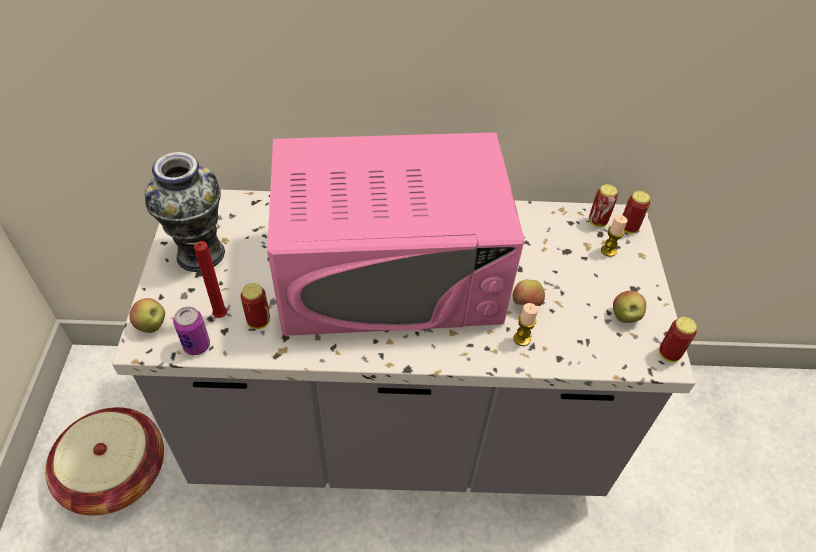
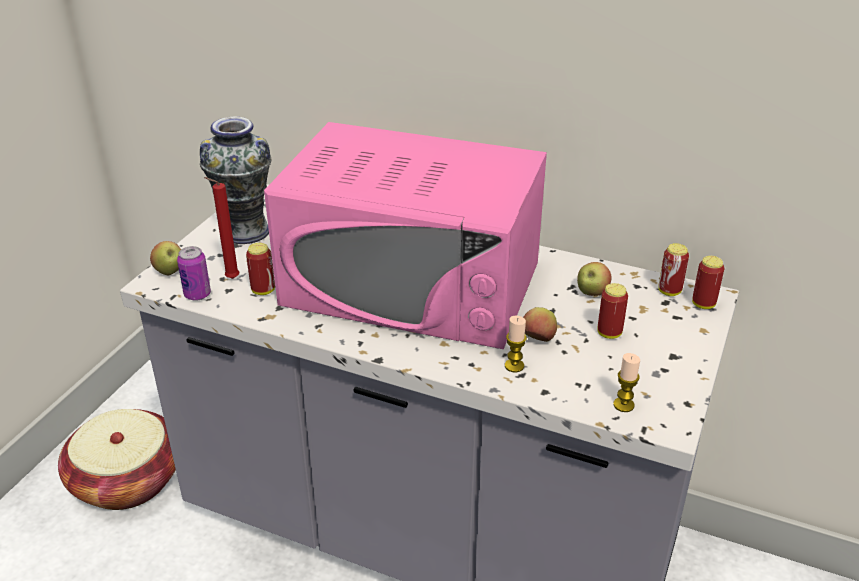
camera: 25 degrees right, 15 degrees down
candle [601,215,628,257] -> candle moved to [613,353,640,412]
apple [613,291,646,323] -> apple moved to [577,262,612,296]
can [659,317,697,362] -> can moved to [598,283,628,339]

